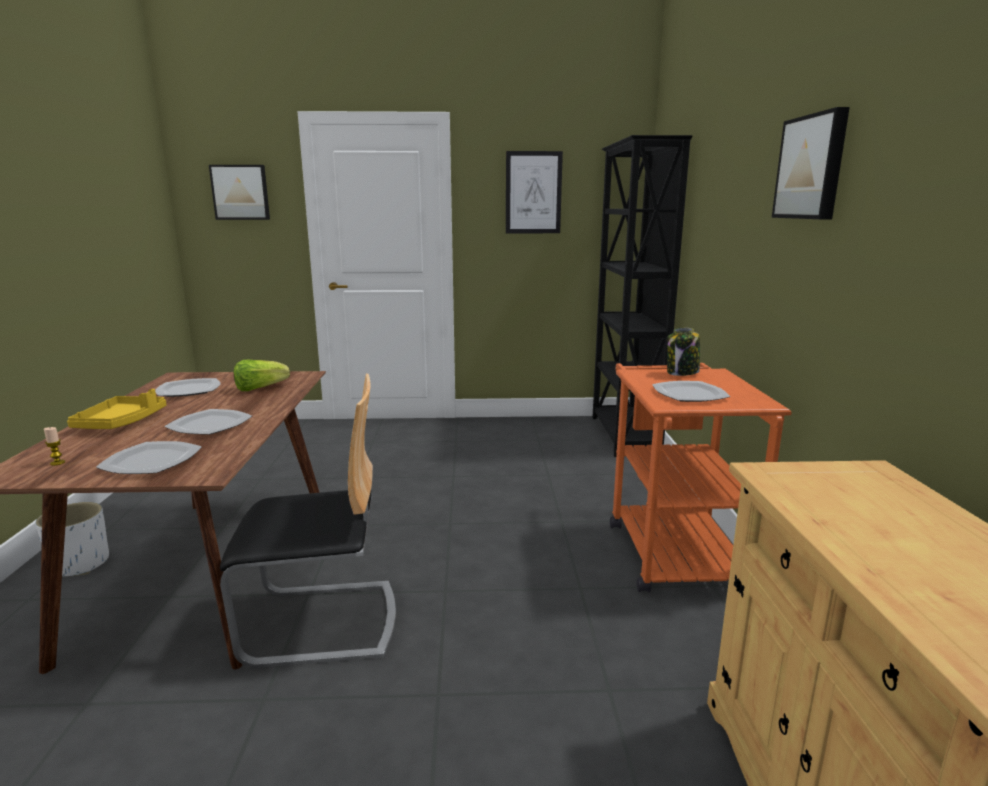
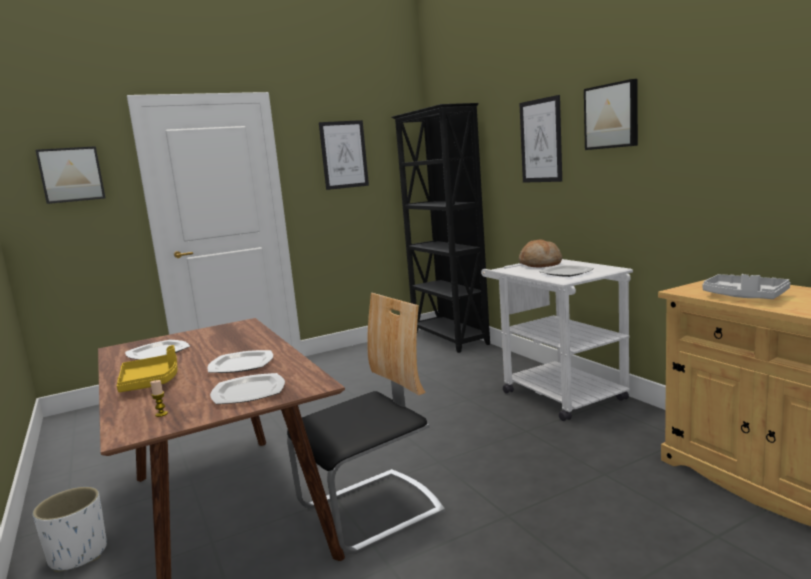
camera: 25 degrees left, 5 degrees down
lettuce [234,360,290,391] -> none
orange cart [610,363,792,592] -> white cart [481,259,633,421]
jar [667,328,700,376] -> bread [519,239,562,268]
none -> picture [519,95,562,183]
none -> grey tray [703,274,791,299]

